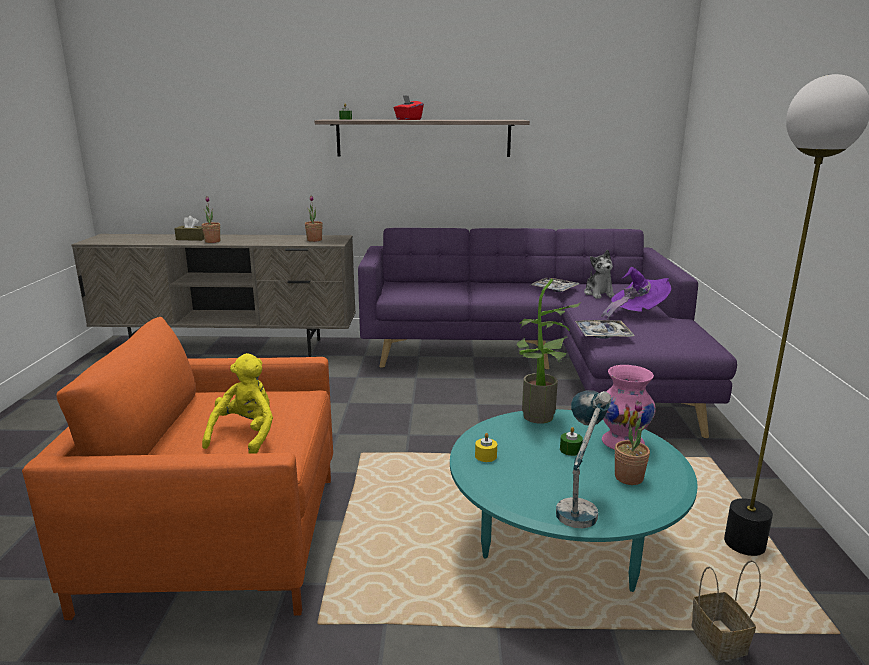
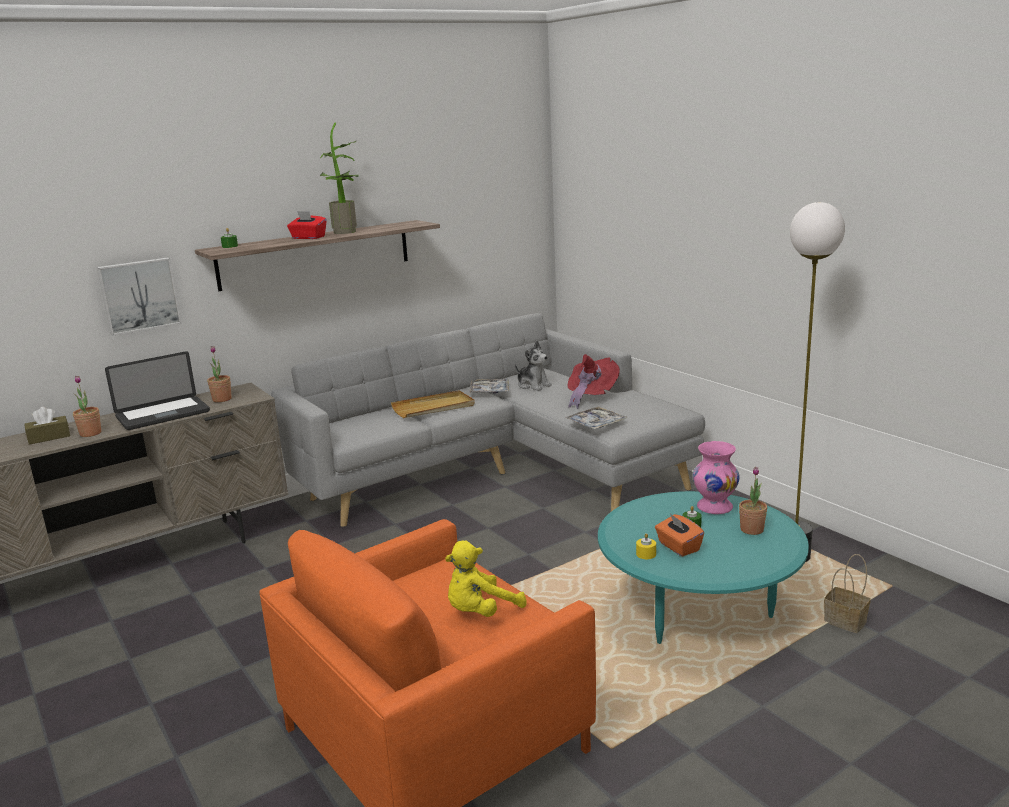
camera: 35 degrees left, 0 degrees up
yellow plush toy [202,353,273,454] -> yellow plush toy turned 105 degrees counterclockwise [445,540,527,617]
purple sofa [358,228,737,439] -> grey sofa [271,313,705,527]
potted plant [516,279,581,424] -> potted plant moved to [320,122,359,234]
table lamp [556,390,611,528] -> none
purple hat [601,267,671,320] -> red hat [567,354,620,409]
none -> picture [97,257,181,336]
none -> laptop [105,351,210,430]
none -> beige tray [391,390,475,418]
none -> orange tissue box [655,514,704,557]

